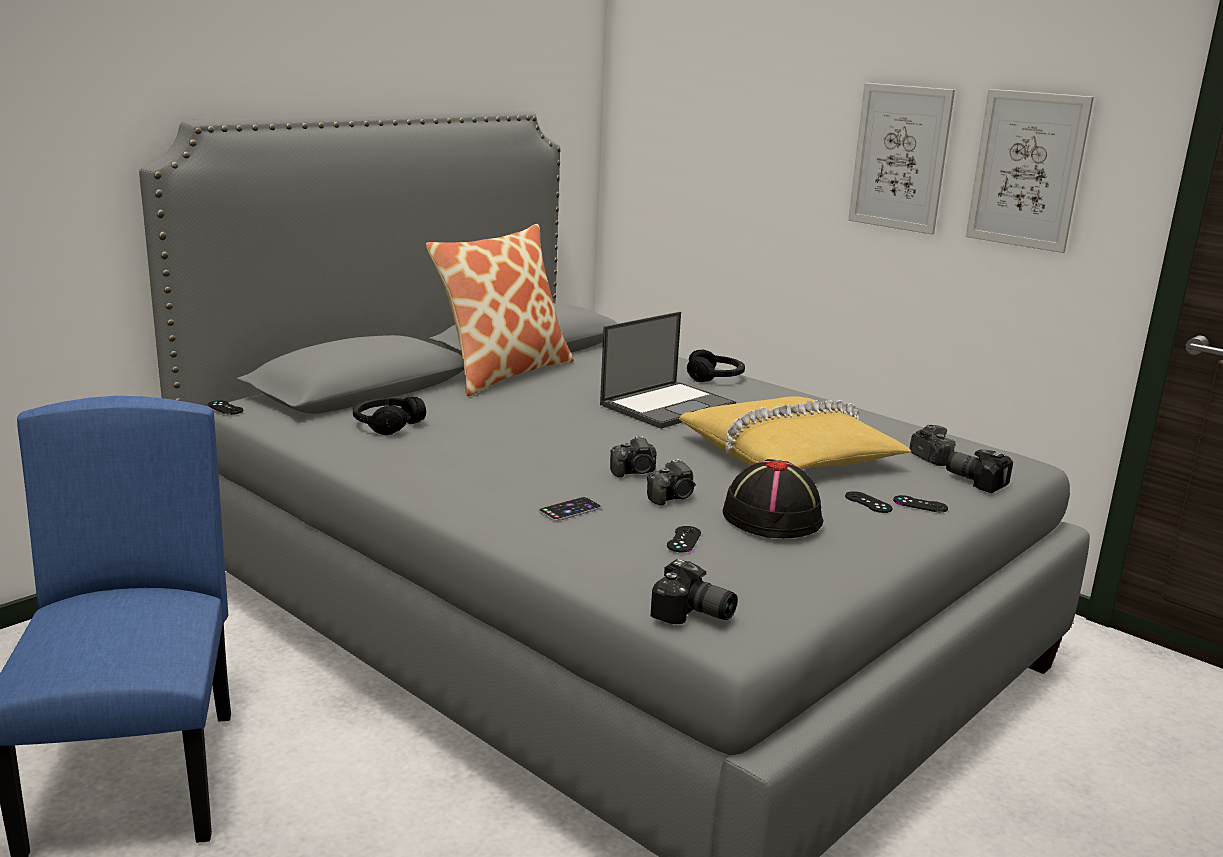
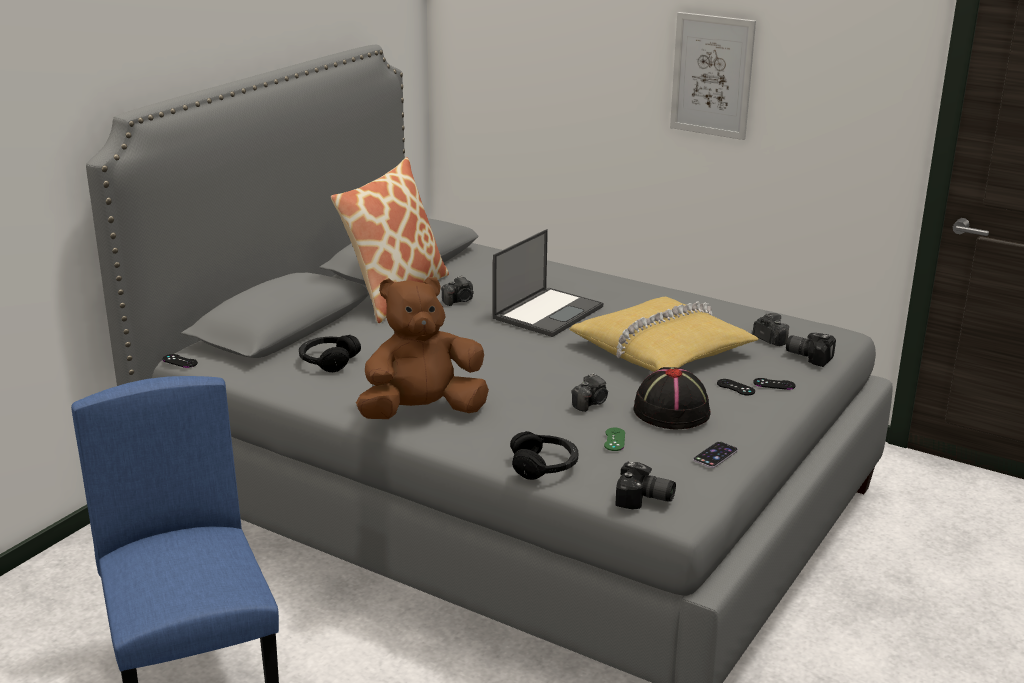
camera: 10 degrees left, 5 degrees up
phone [539,497,601,521] -> phone moved to [693,441,738,468]
camera [610,436,657,477] -> camera moved to [441,276,474,306]
black game controller [667,526,701,552] -> green game controller [604,428,625,451]
black headphones [687,349,745,382] -> black headphones moved to [510,431,578,480]
picture [966,89,1094,253] -> none
none -> brown plush toy [356,277,489,419]

